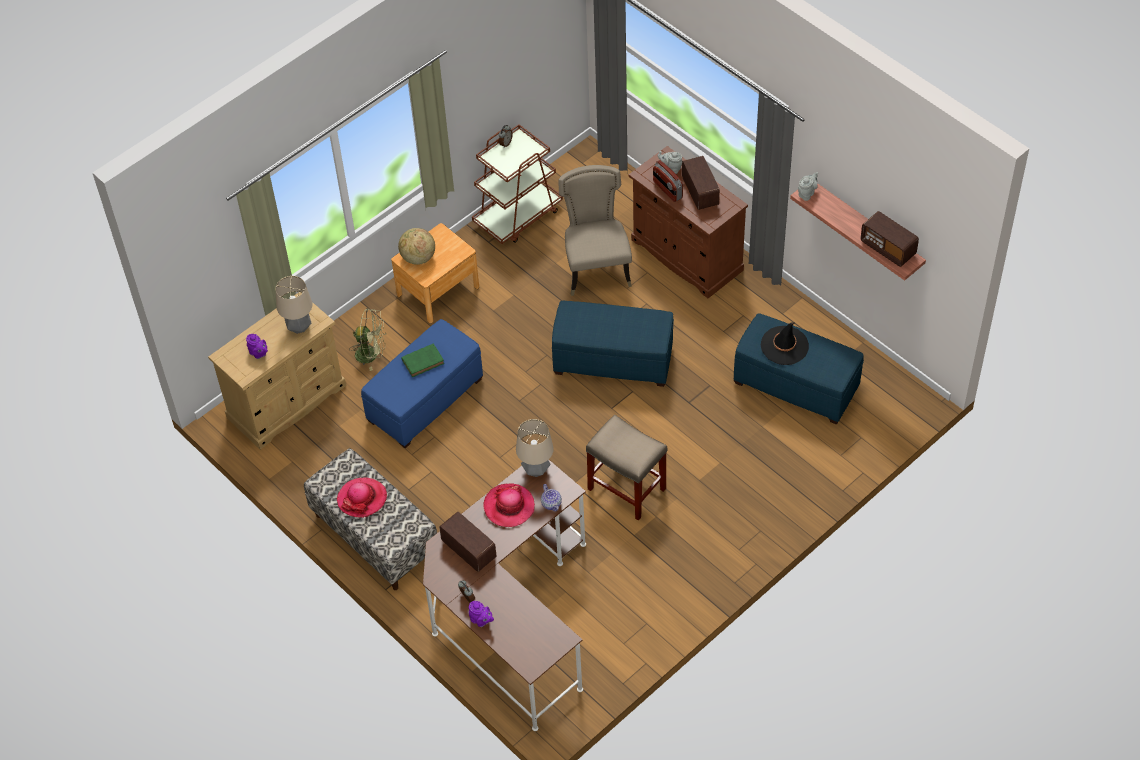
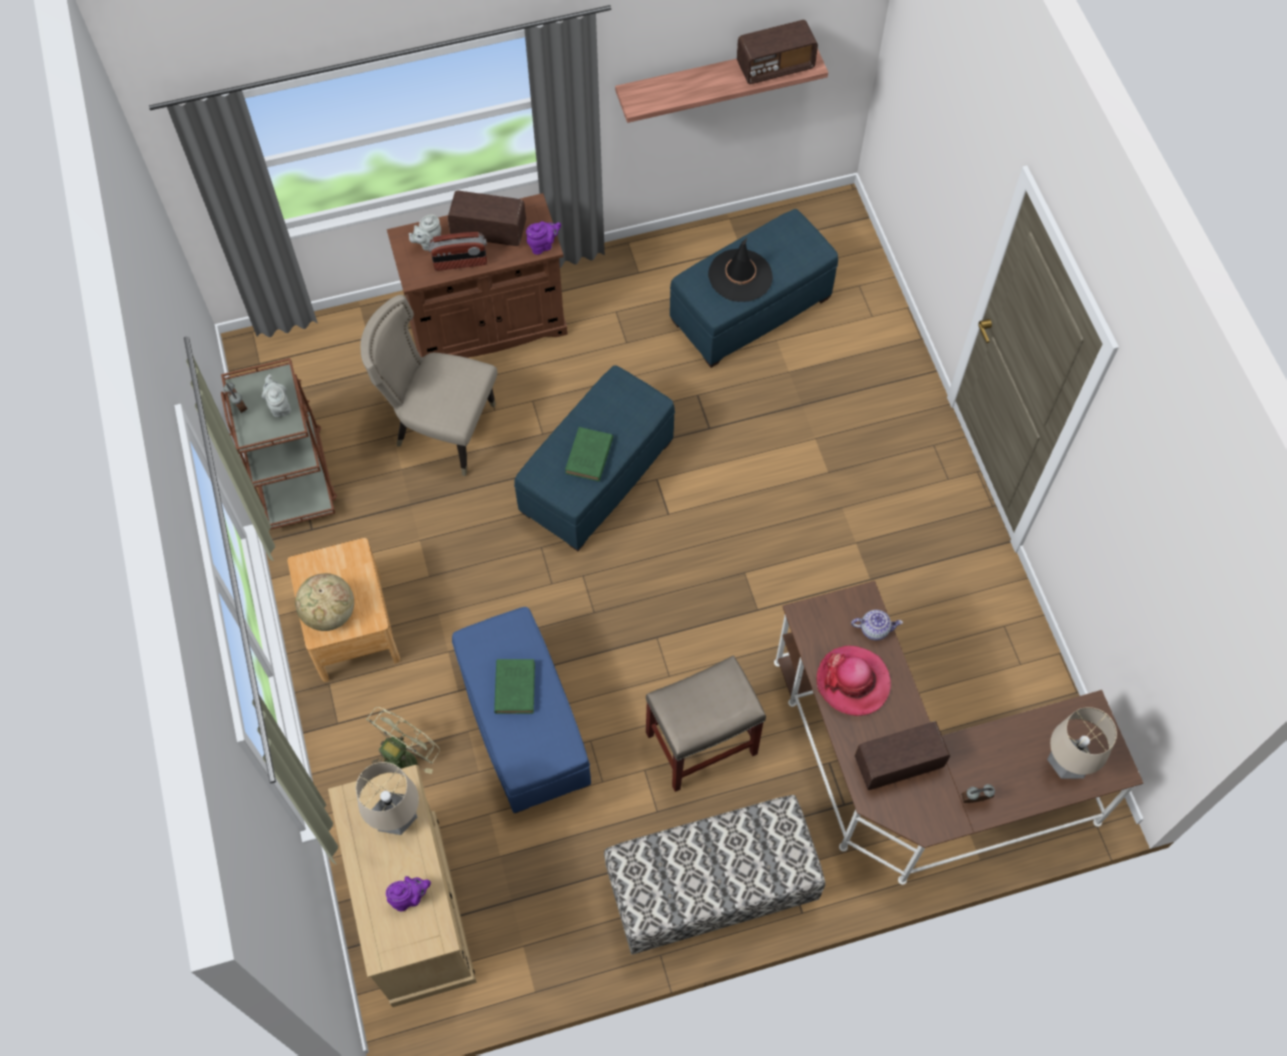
camera: 65 degrees left, 10 degrees up
hat [337,478,387,518] -> none
purple teapot [469,601,494,627] -> purple teapot moved to [526,221,561,255]
table lamp [516,419,554,477] -> table lamp moved to [1047,707,1117,779]
beige stool [586,414,667,521] -> beige stool moved to [646,655,766,792]
grey teapot [798,172,818,201] -> grey teapot moved to [261,374,291,417]
none -> green book [565,427,613,481]

